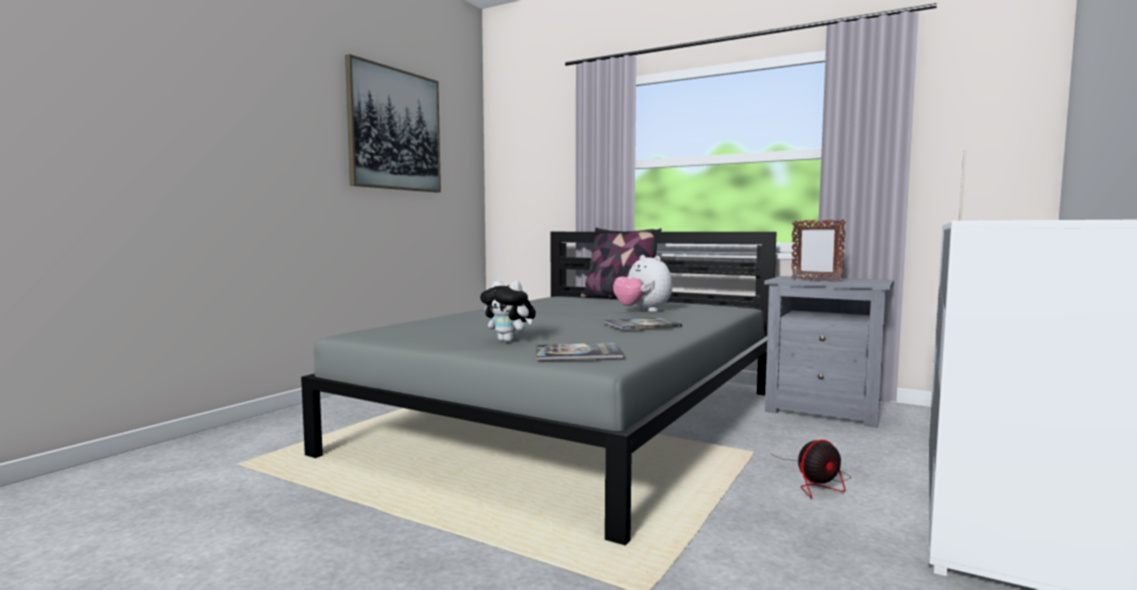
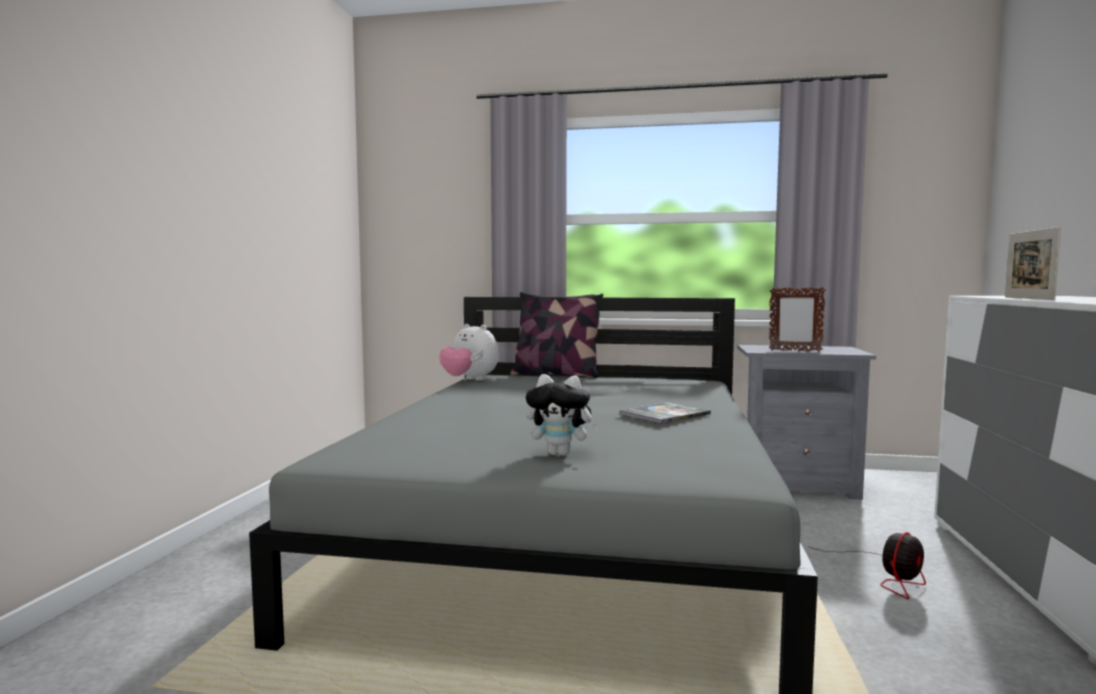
camera: 20 degrees left, 0 degrees up
picture [345,54,441,192] -> none
book [536,343,624,361] -> none
plush toy [613,255,672,312] -> plush toy moved to [439,324,499,381]

